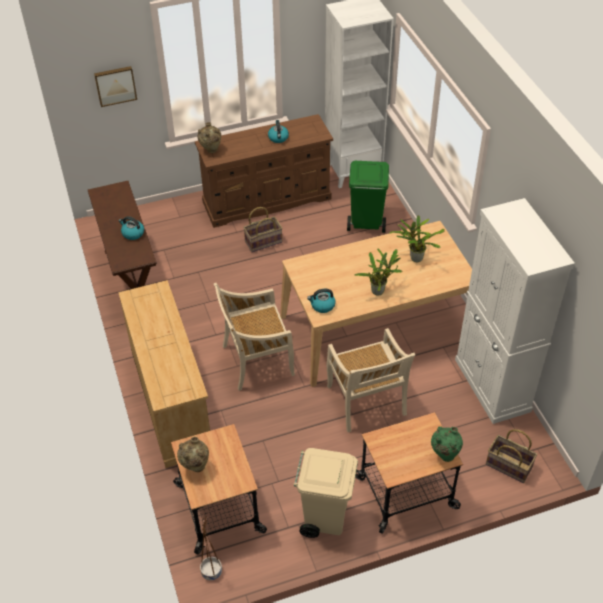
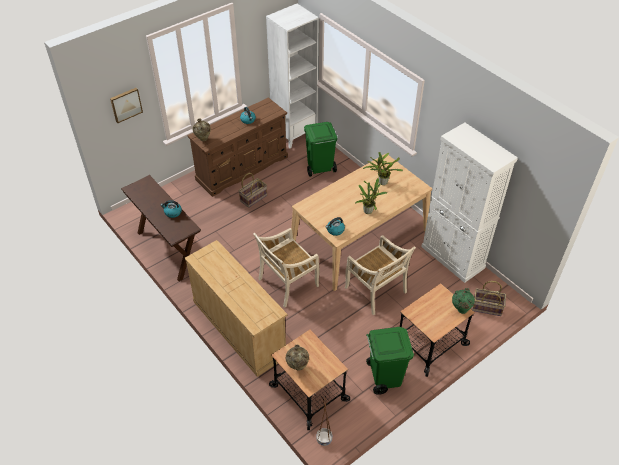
camera: 20 degrees left, 0 degrees up
beige trash can [294,448,358,538] -> green trash can [366,327,414,395]

